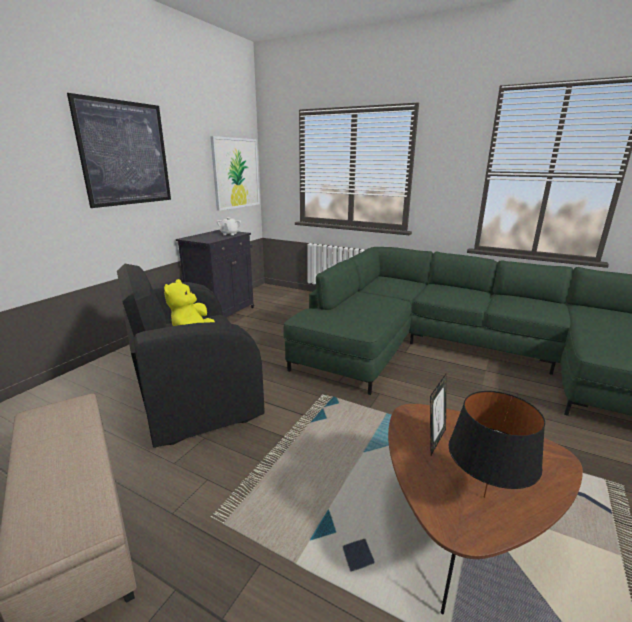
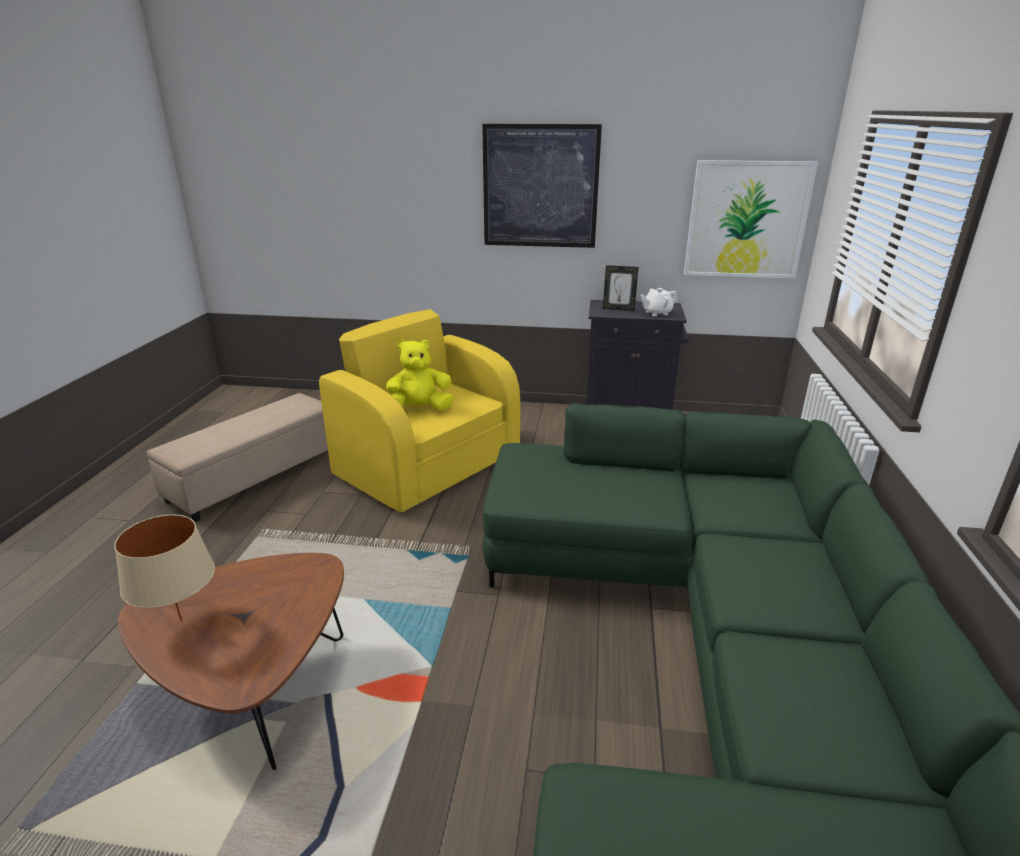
camera: 70 degrees right, 5 degrees up
black armchair [117,264,265,448] -> yellow armchair [319,309,520,512]
picture frame [430,374,446,455] -> picture frame moved to [603,265,639,311]
black table lamp [448,391,545,498] -> beige table lamp [114,515,215,622]

